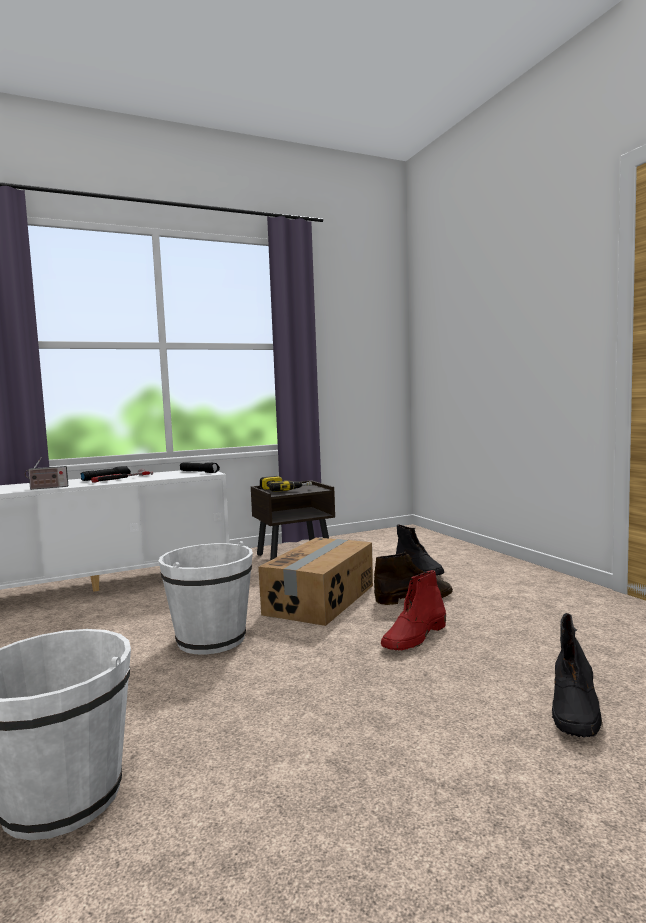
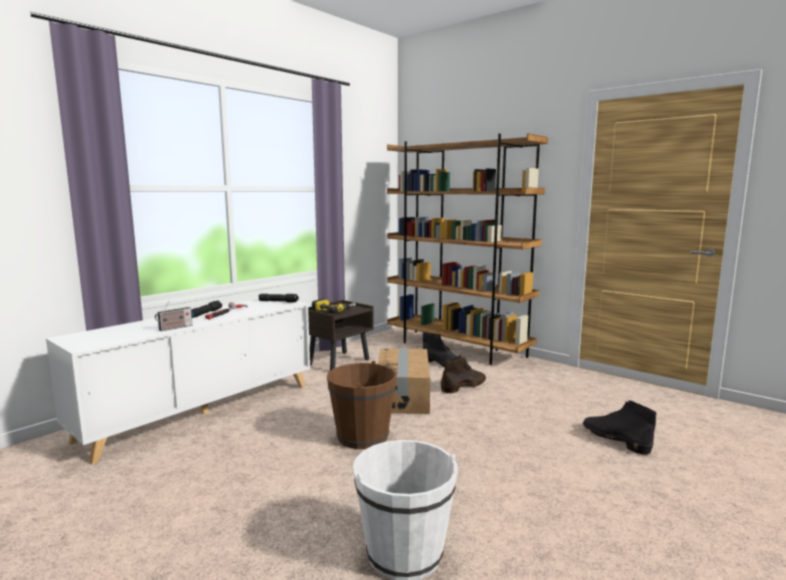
camera: 25 degrees left, 5 degrees up
white bucket [159,541,253,655] -> brown bucket [327,361,397,449]
red boot [381,570,446,650] -> none
black boot [552,613,603,738] -> black boot turned 150 degrees clockwise [583,400,656,455]
none -> brown bookcase [387,133,548,365]

